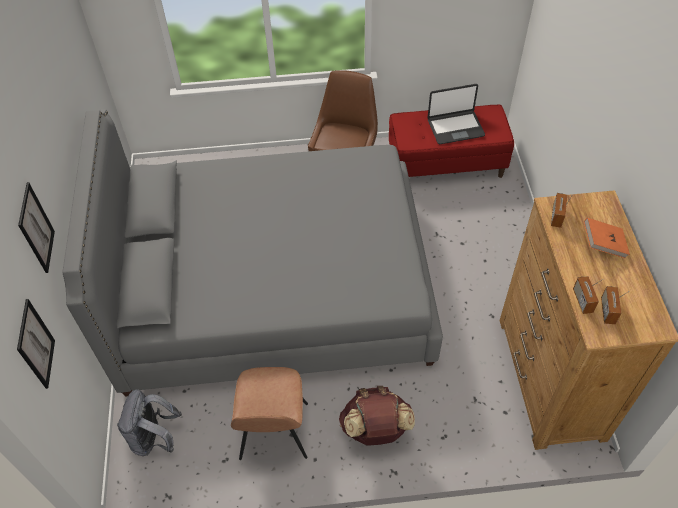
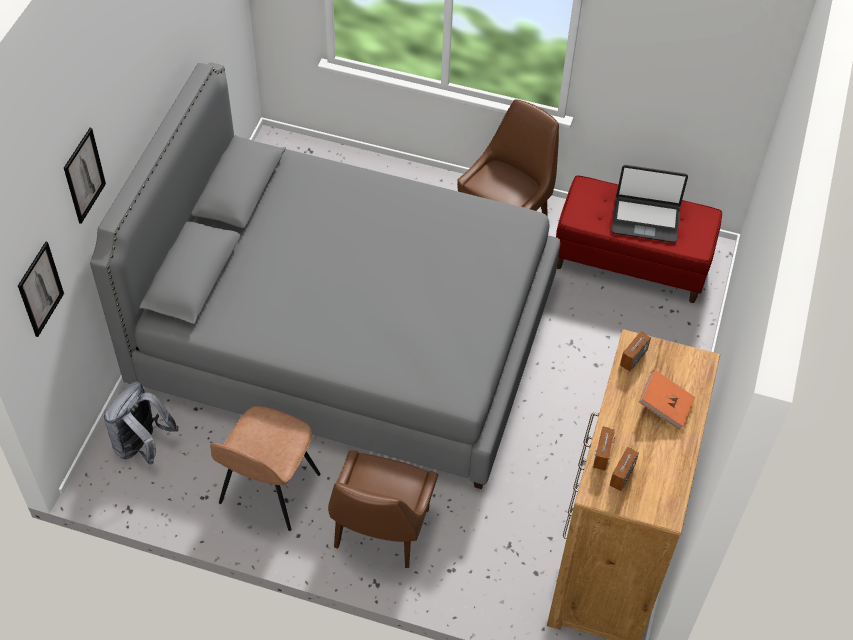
camera: 20 degrees right, 0 degrees up
brown backpack [339,386,415,446] -> brown chair [328,450,438,568]

